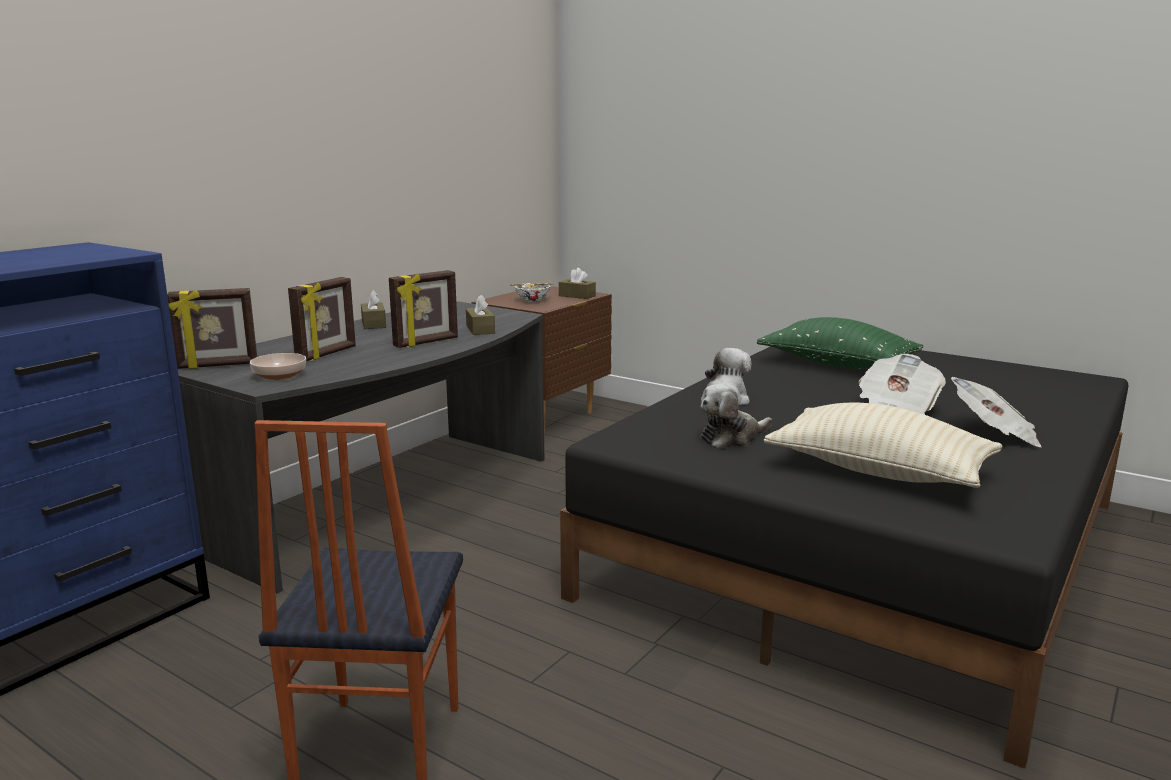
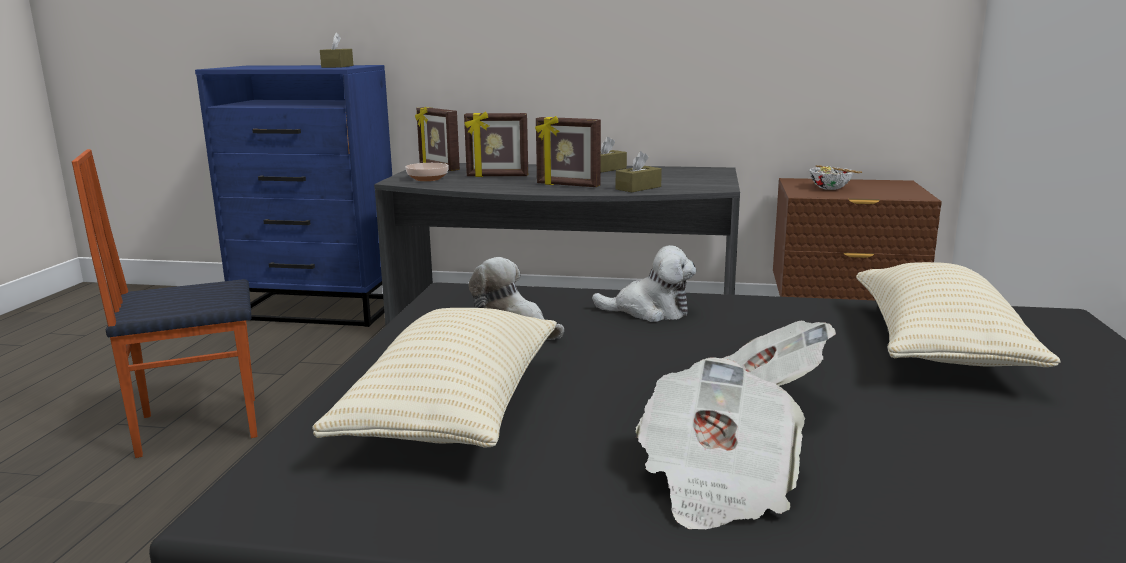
camera: 65 degrees right, 0 degrees up
brown tissue box [559,268,596,299] -> brown tissue box moved to [320,32,353,68]
green pillow [757,317,924,369] -> beige pillow [856,262,1061,367]

